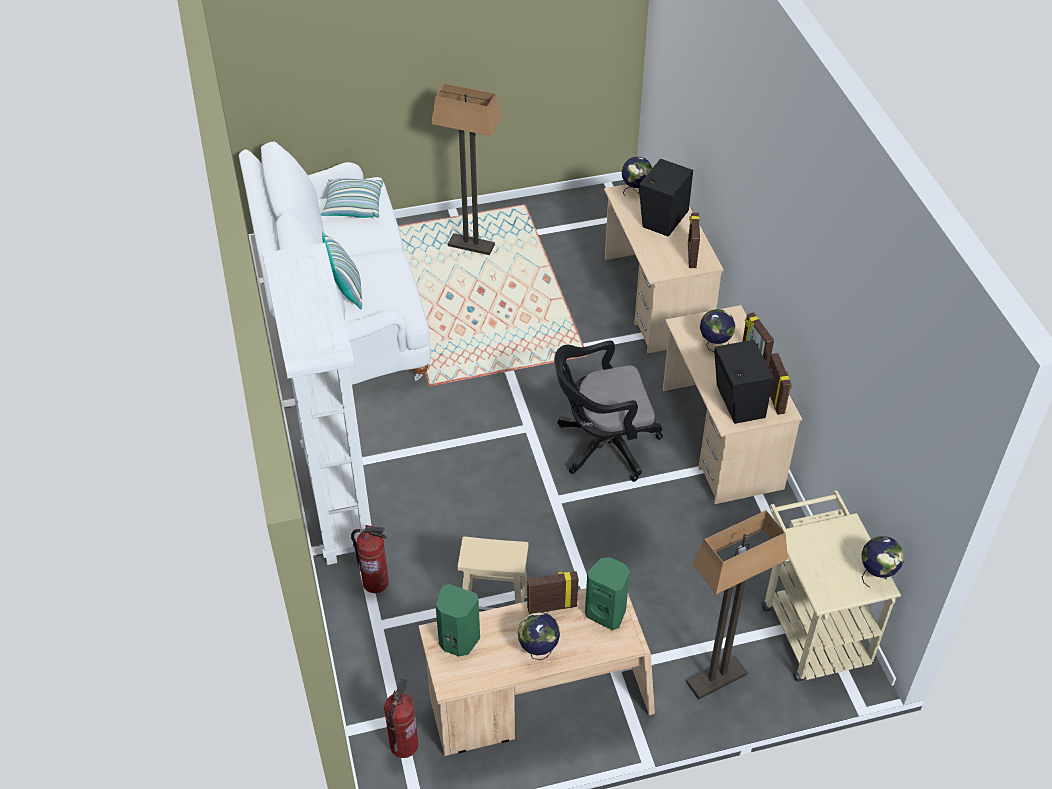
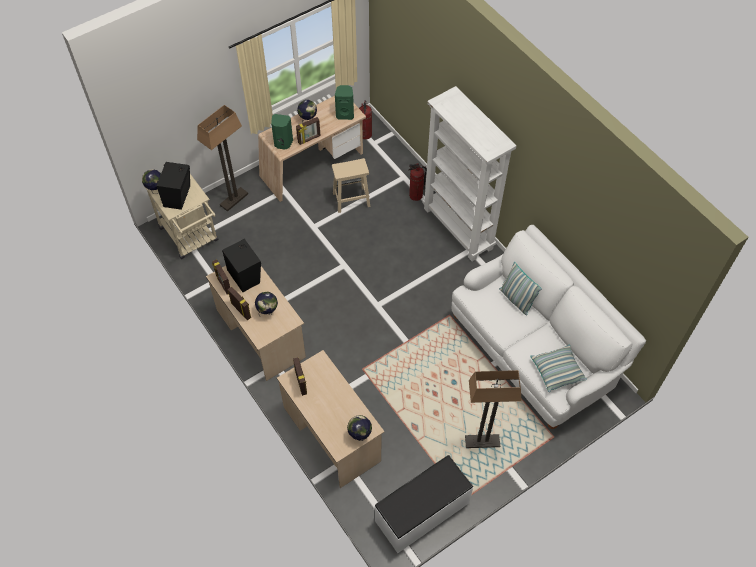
camera: 160 degrees right, 10 degrees up
black office chair [554,341,663,482] -> none
black speaker [639,159,693,237] -> black speaker moved to [157,162,190,210]
none -> white bench [374,455,473,553]

